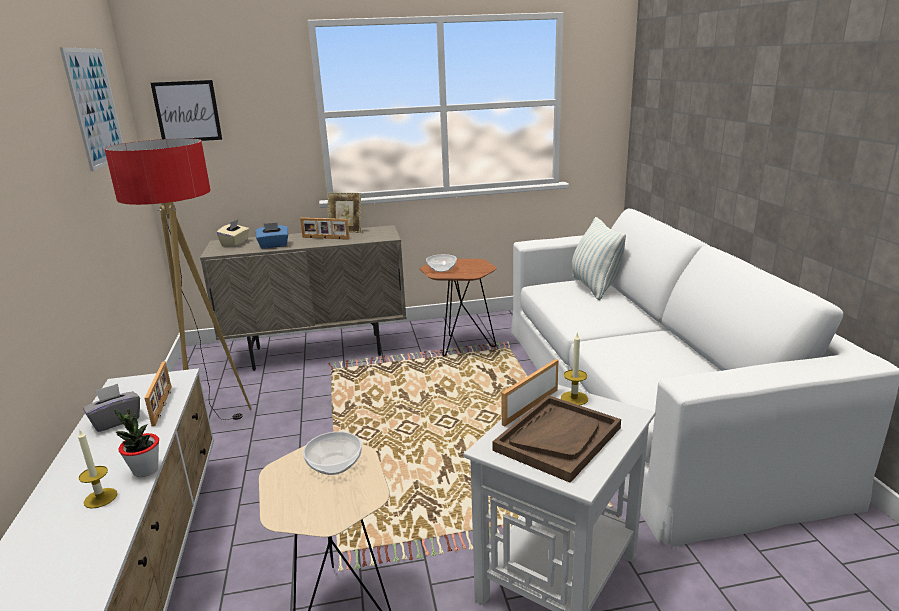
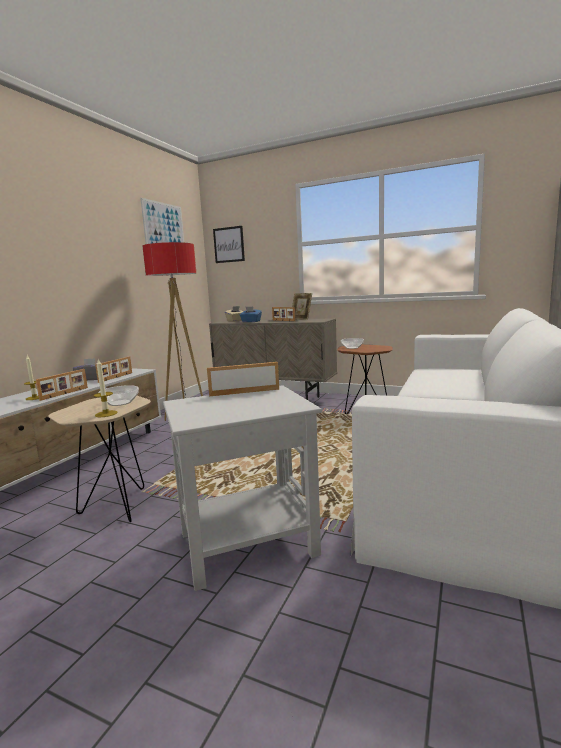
camera: 35 degrees right, 10 degrees down
potted plant [114,408,159,477] -> picture frame [36,369,88,401]
brown tray [493,395,621,483] -> none
candle [561,332,588,405] -> candle moved to [94,359,117,417]
pillow [572,217,626,300] -> none

